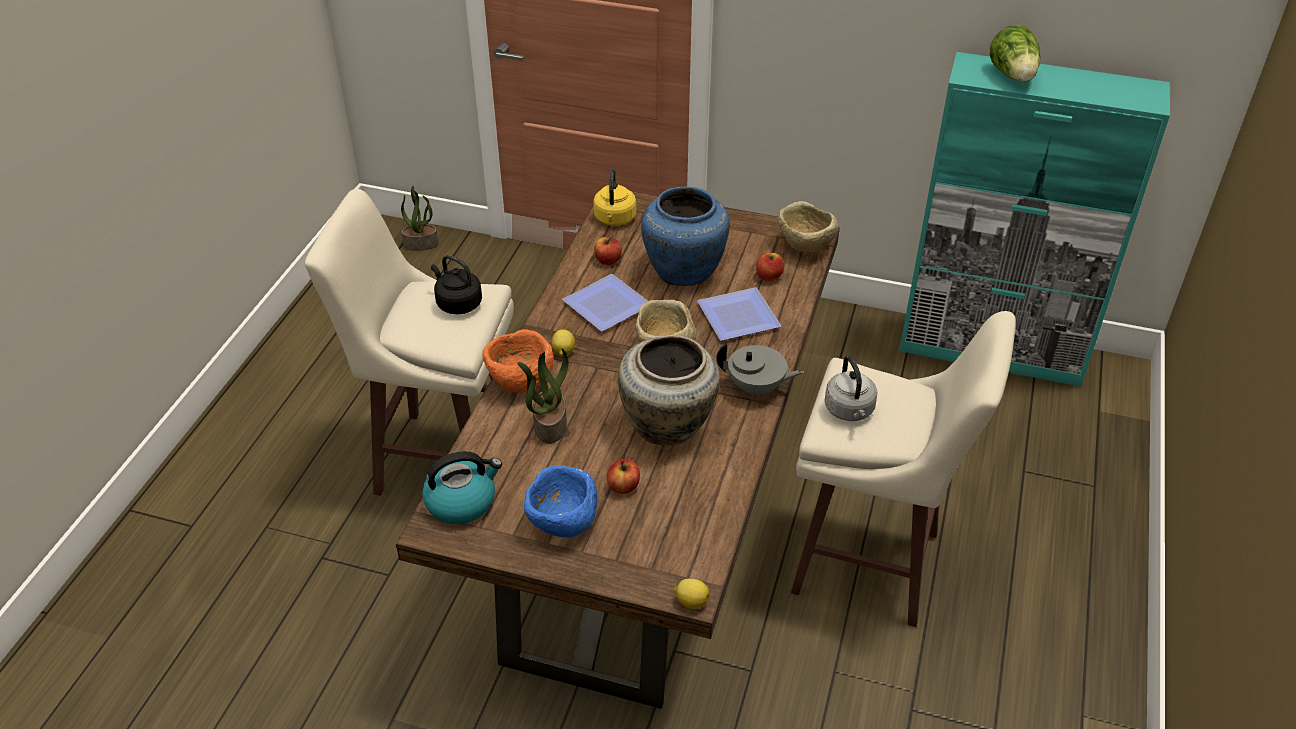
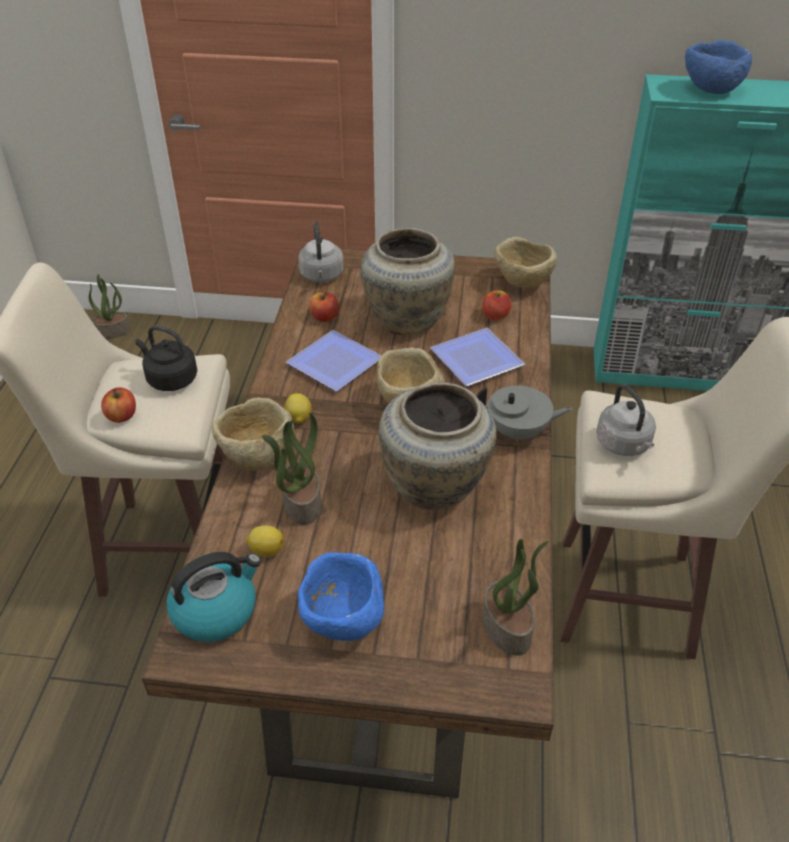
camera: 10 degrees left, 0 degrees up
orange bowl [482,329,553,393] -> beige bowl [212,397,294,470]
yellow kettle [593,169,636,226] -> grey kettle [298,222,344,282]
apple [607,459,640,494] -> apple moved to [101,387,136,423]
blue vase [641,186,730,286] -> beige vase [361,228,455,335]
lemon [674,578,710,609] -> lemon moved to [246,525,284,557]
lettuce [990,25,1040,82] -> blue bowl [685,40,752,94]
none -> potted plant [482,539,549,656]

